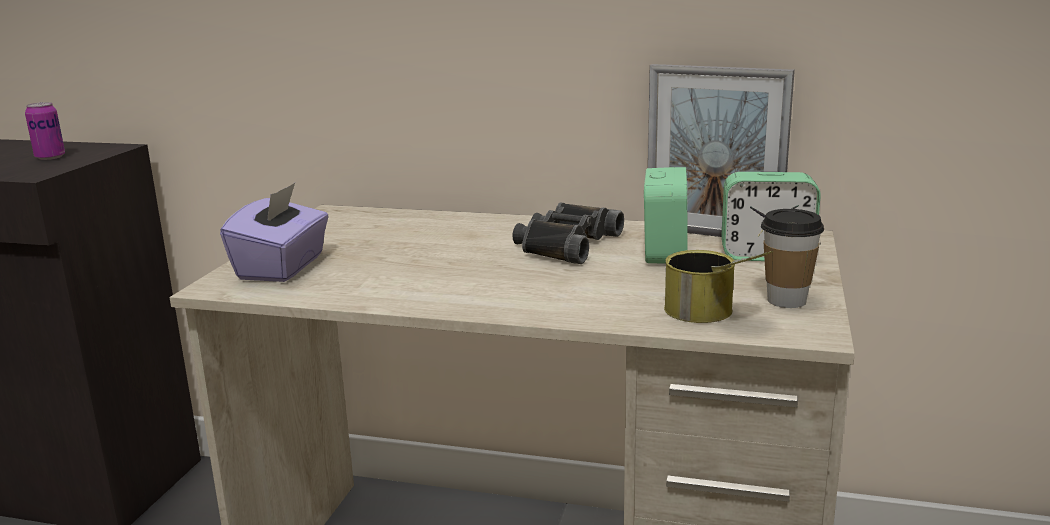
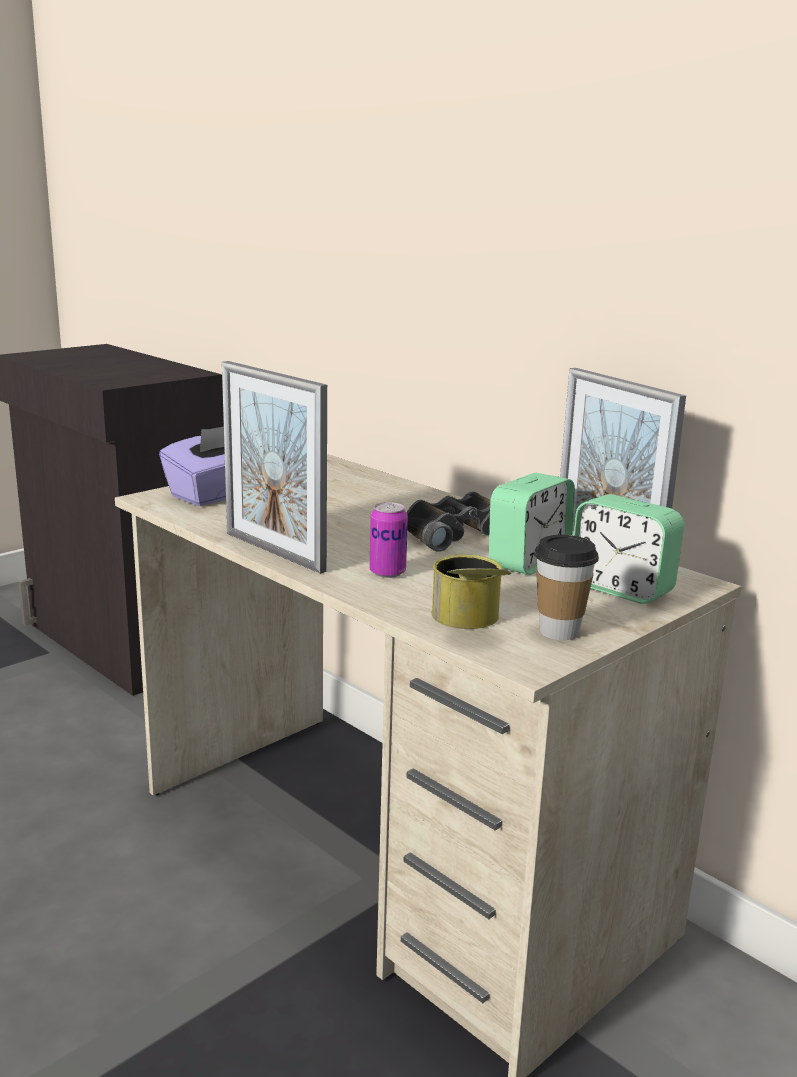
camera: 30 degrees right, 0 degrees up
can [25,102,65,160] -> can moved to [370,502,408,578]
none -> picture frame [222,361,327,574]

